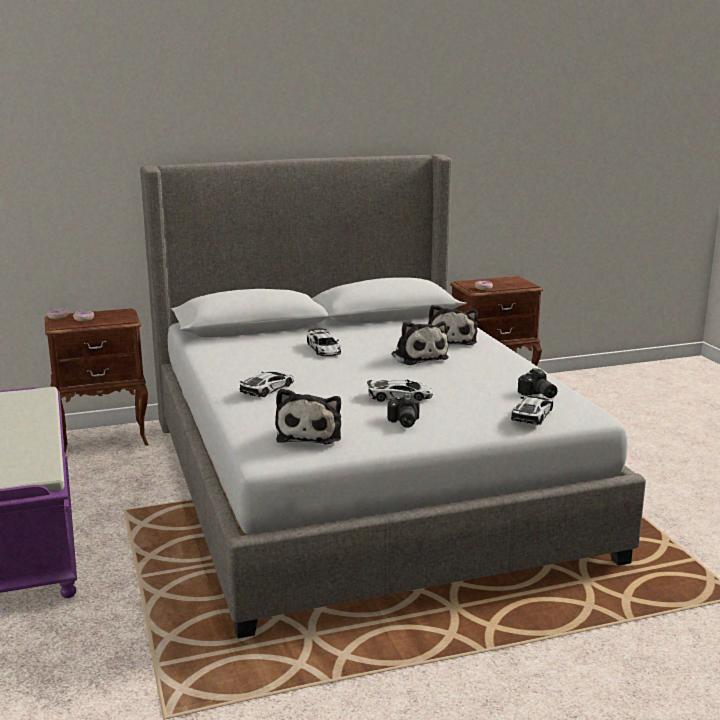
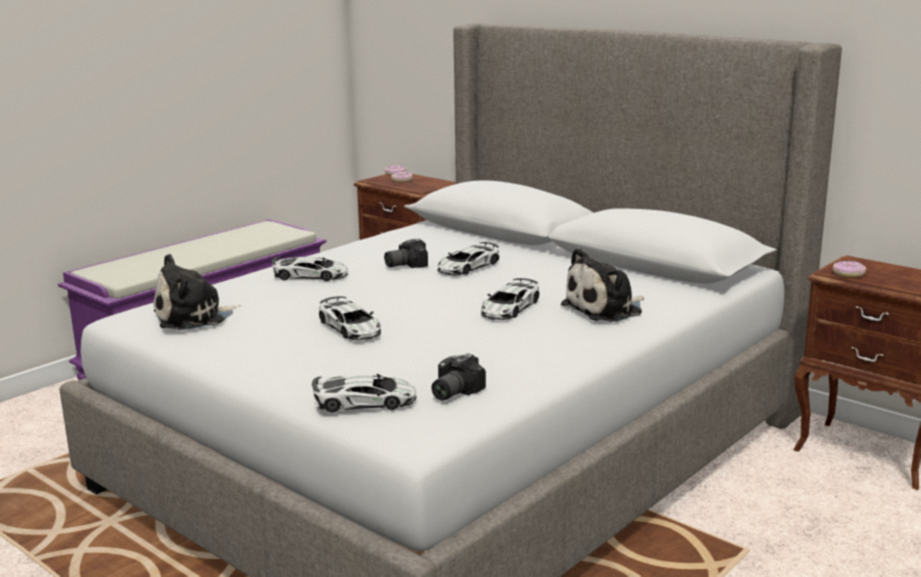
camera: 60 degrees right, 0 degrees up
camera [388,394,420,428] -> camera moved to [384,239,428,268]
plush toy [392,321,449,365] -> toy car [481,278,539,320]

